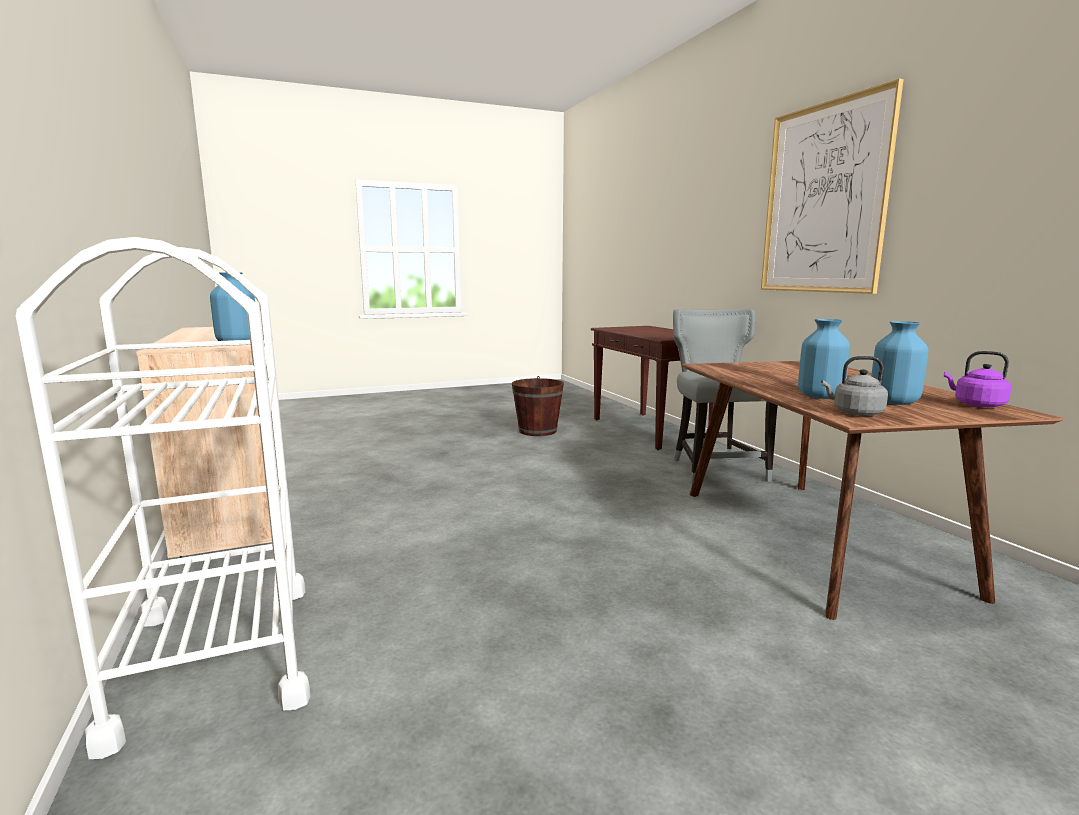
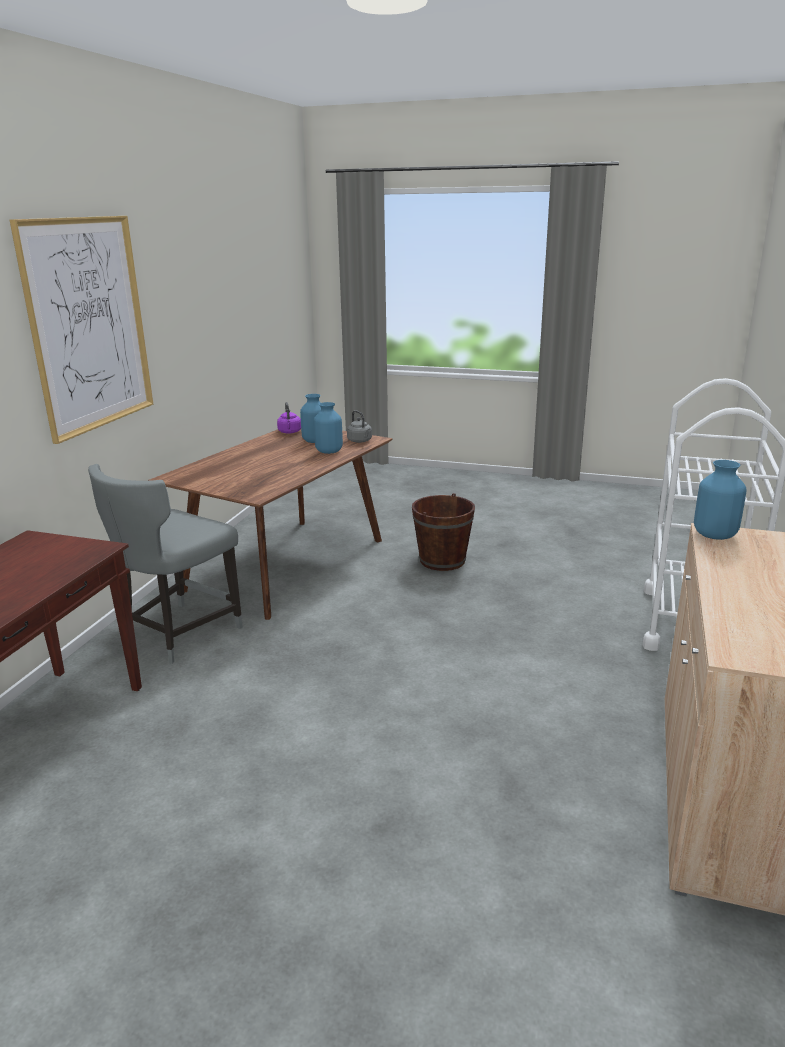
camera: 140 degrees left, 10 degrees up
brown bucket [512,376,564,436] -> brown bucket moved to [412,493,475,571]

